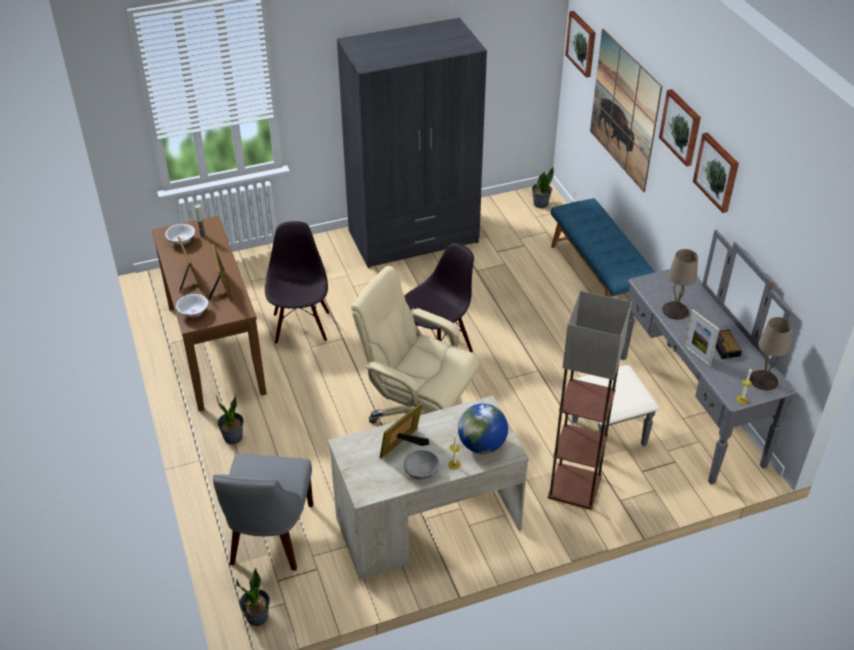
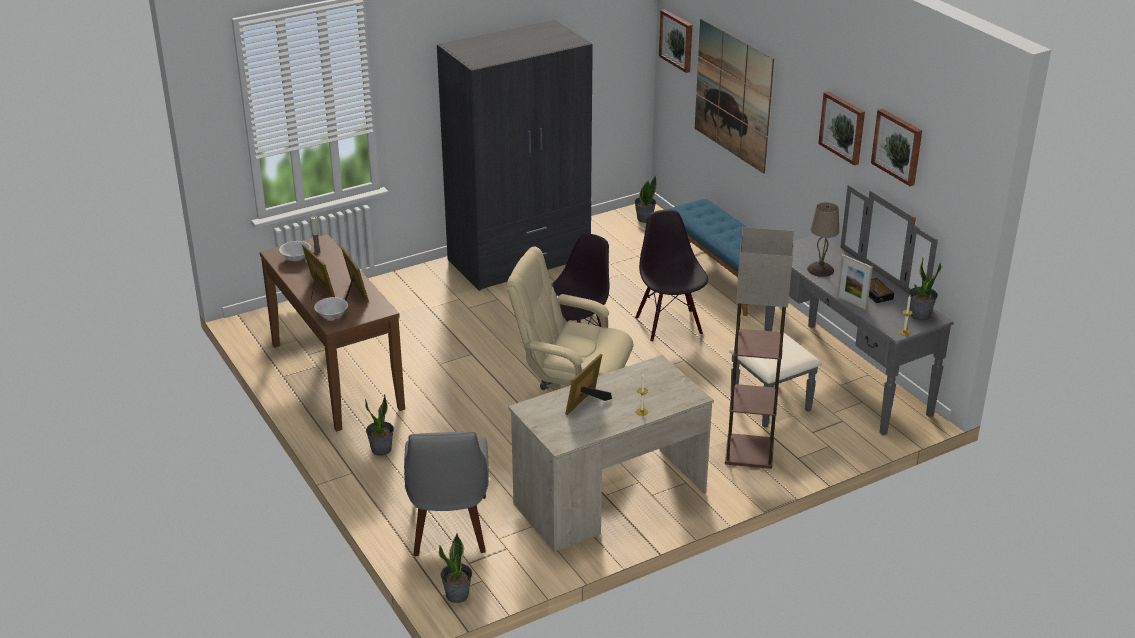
camera: 10 degrees left, 10 degrees down
black chair [265,221,330,344] -> black chair moved to [635,210,708,342]
grey bowl [404,450,439,480] -> none
globe [458,403,508,454] -> none
picture [659,89,701,167] -> picture moved to [871,109,922,186]
beige table lamp [749,317,793,391] -> potted plant [909,258,941,320]

